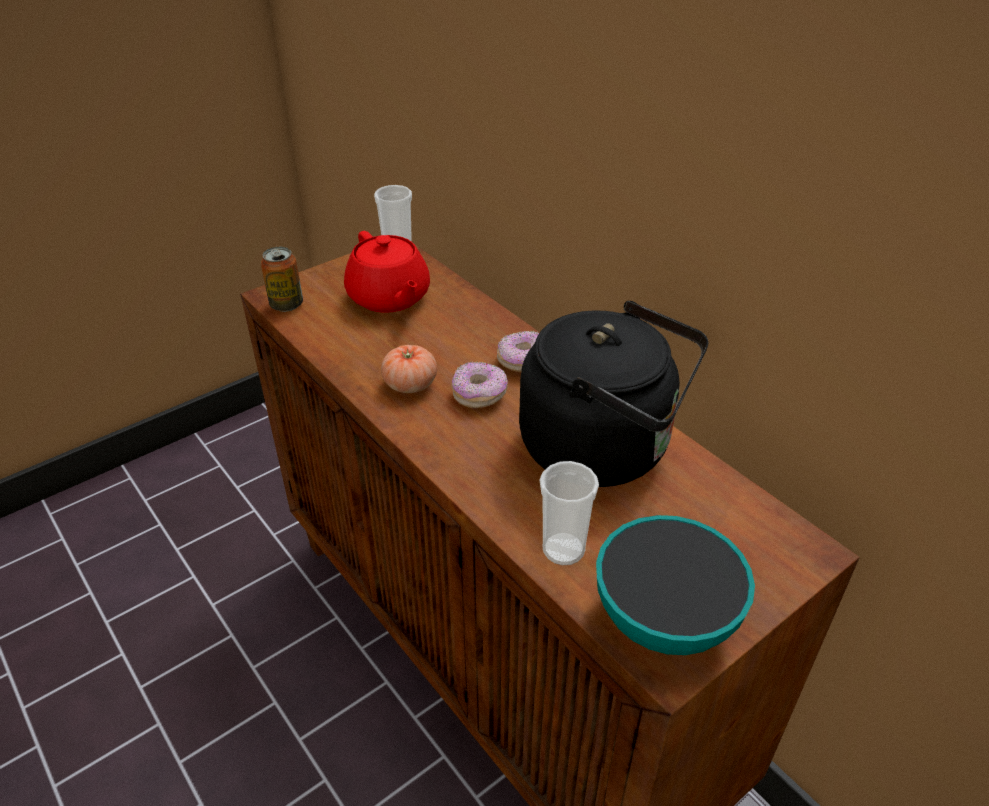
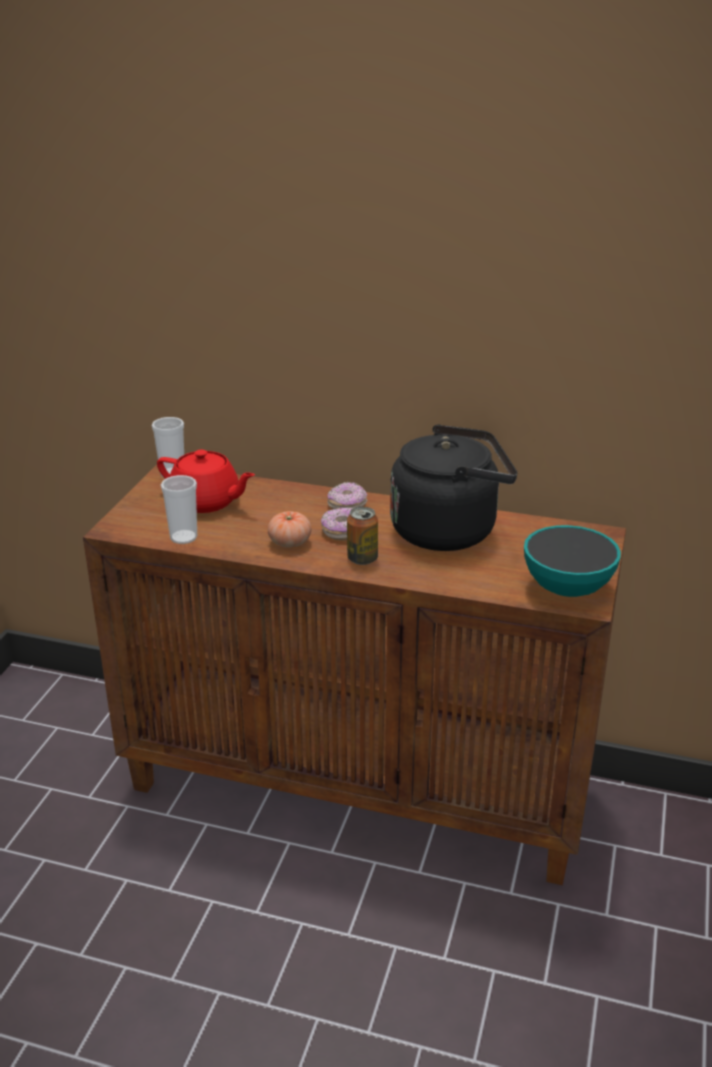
camera: 35 degrees left, 10 degrees down
can [261,247,303,312] -> can moved to [347,507,378,565]
cup [539,461,599,565] -> cup moved to [161,475,197,544]

